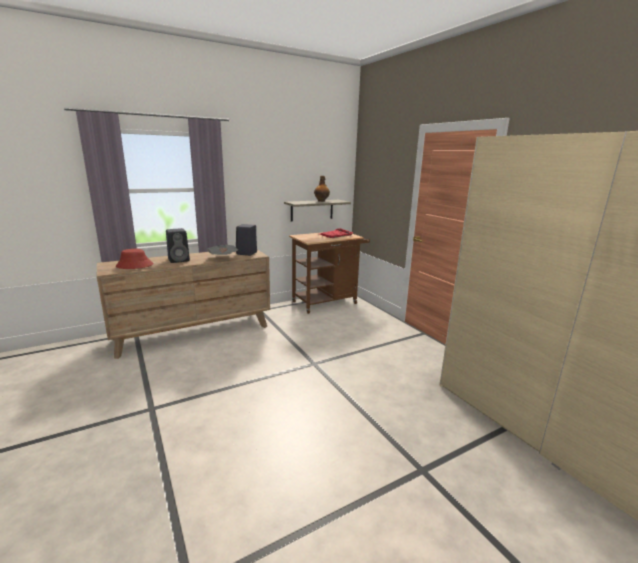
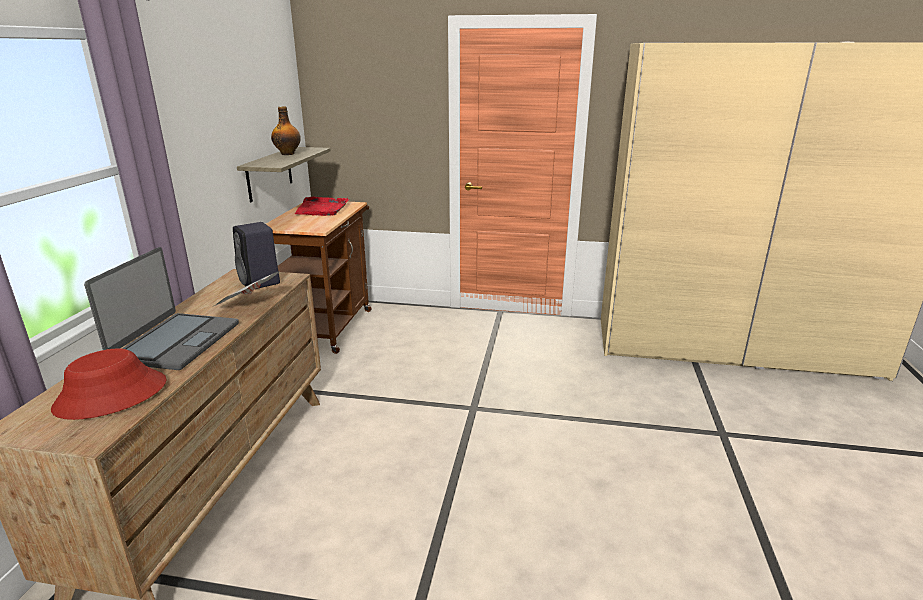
camera: 50 degrees left, 5 degrees up
black speaker [166,228,190,263] -> laptop [84,247,239,370]

